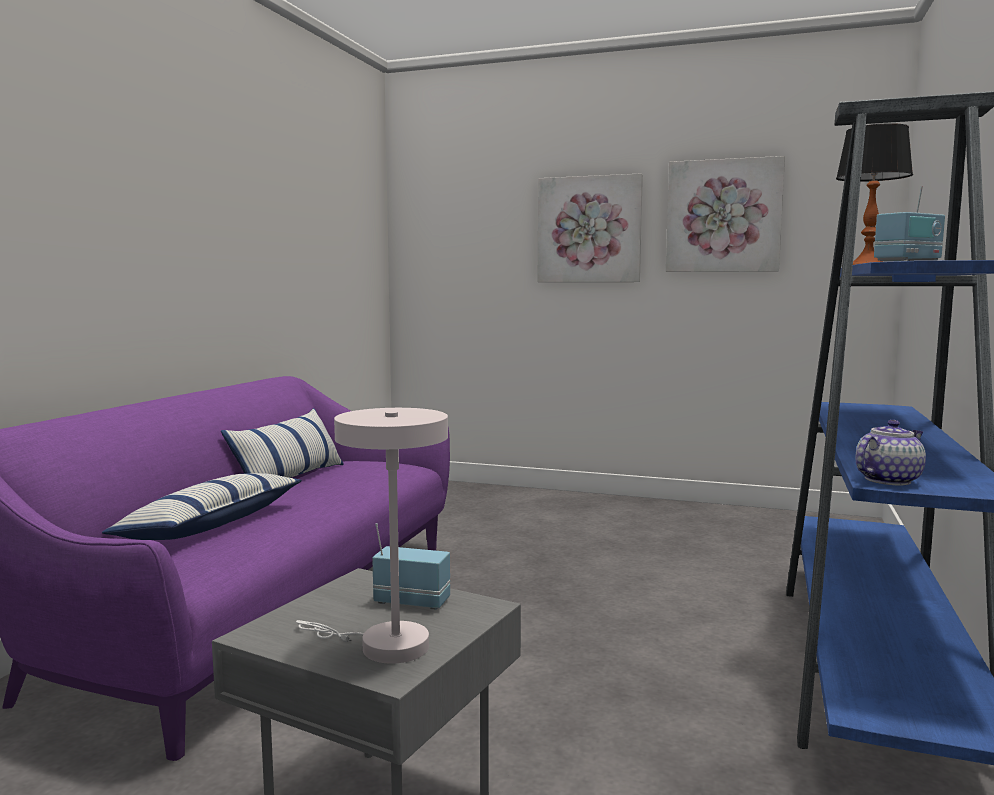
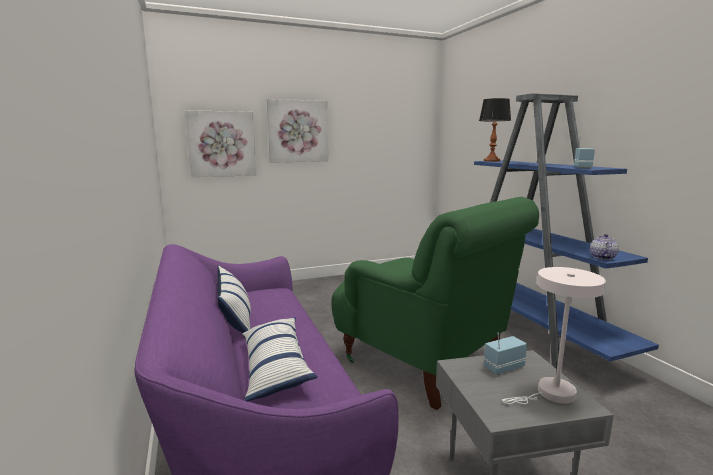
camera: 40 degrees left, 5 degrees up
picture [666,156,785,272] -> picture moved to [185,110,256,177]
none -> green armchair [331,197,539,410]

